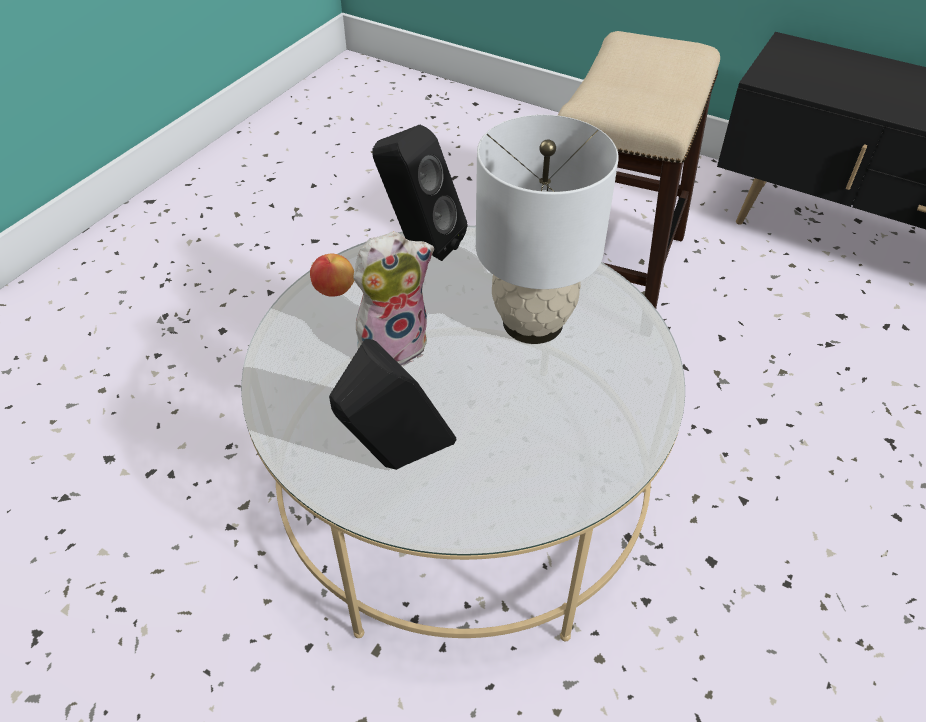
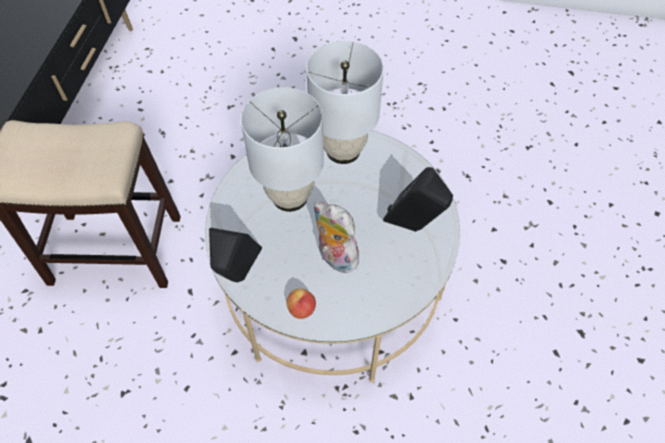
camera: 110 degrees left, 10 degrees up
none -> white table lamp [306,41,384,164]

